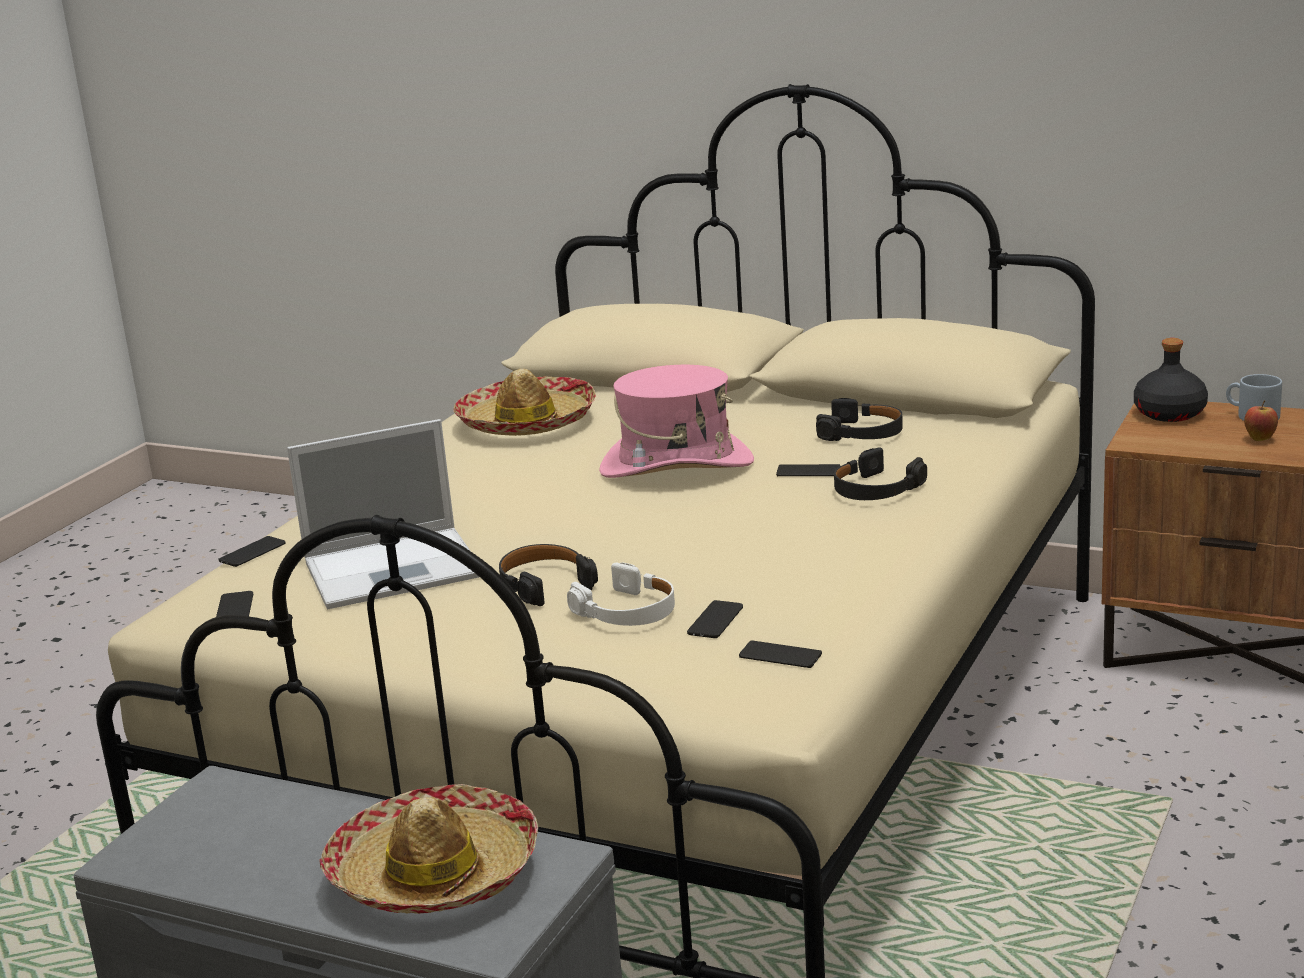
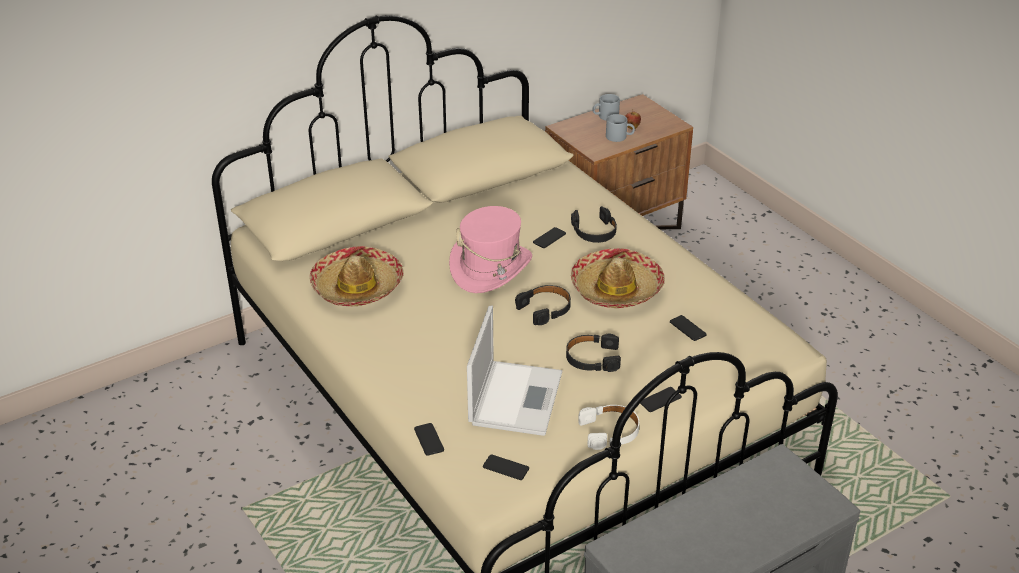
camera: 60 degrees left, 15 degrees up
hat [319,784,538,914] -> hat moved to [571,248,665,308]
white headphones [567,563,675,626] -> white headphones moved to [578,405,639,450]
phone [739,640,822,668] -> phone moved to [640,387,682,412]
black headphones [816,398,903,441] -> black headphones moved to [515,285,571,325]
black bottle [1134,338,1208,422] -> none
none -> grey mug [606,114,635,142]

